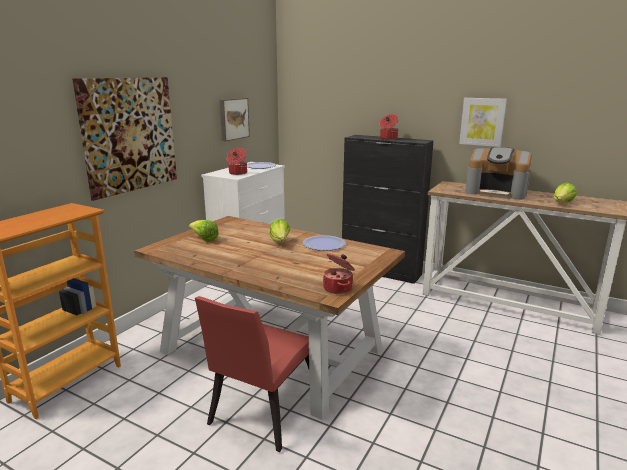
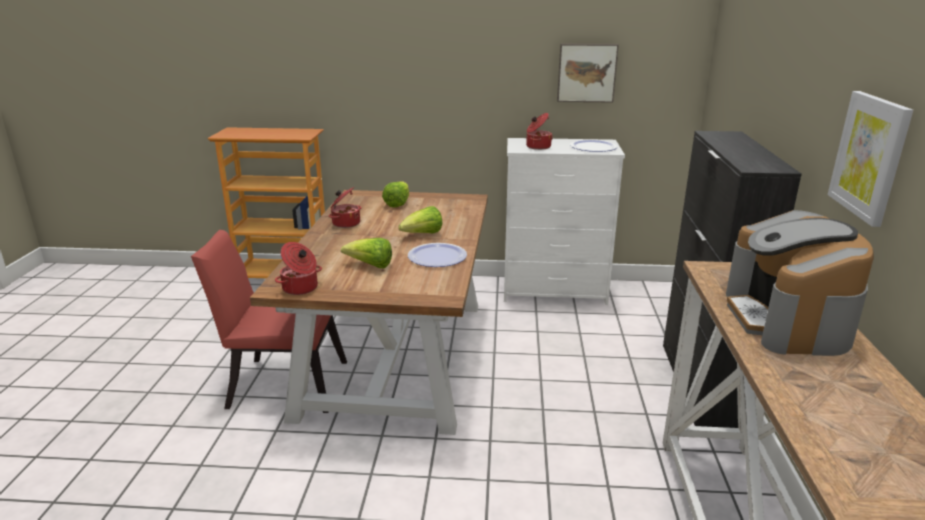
camera: 65 degrees right, 5 degrees up
picture [73,77,177,201] -> none
cooking pot [380,114,398,140] -> cooking pot moved to [329,187,361,228]
lettuce [553,183,577,202] -> lettuce moved to [341,238,392,268]

